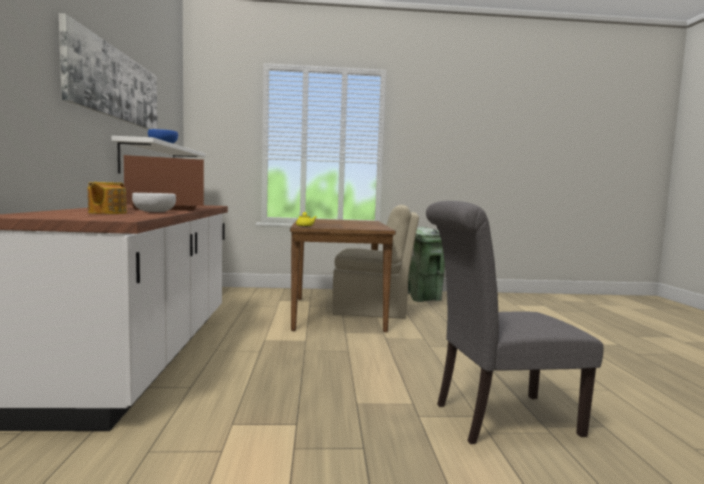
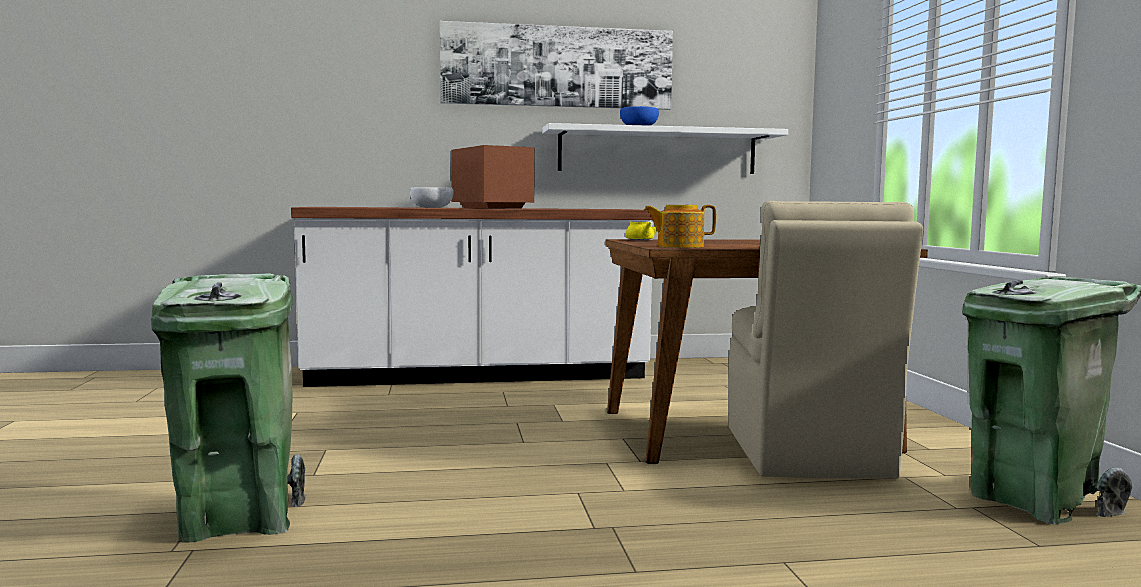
camera: 85 degrees right, 0 degrees up
teapot [88,182,127,214] -> teapot moved to [643,205,716,248]
grey chair [426,201,604,444] -> green trash can [151,273,306,543]

